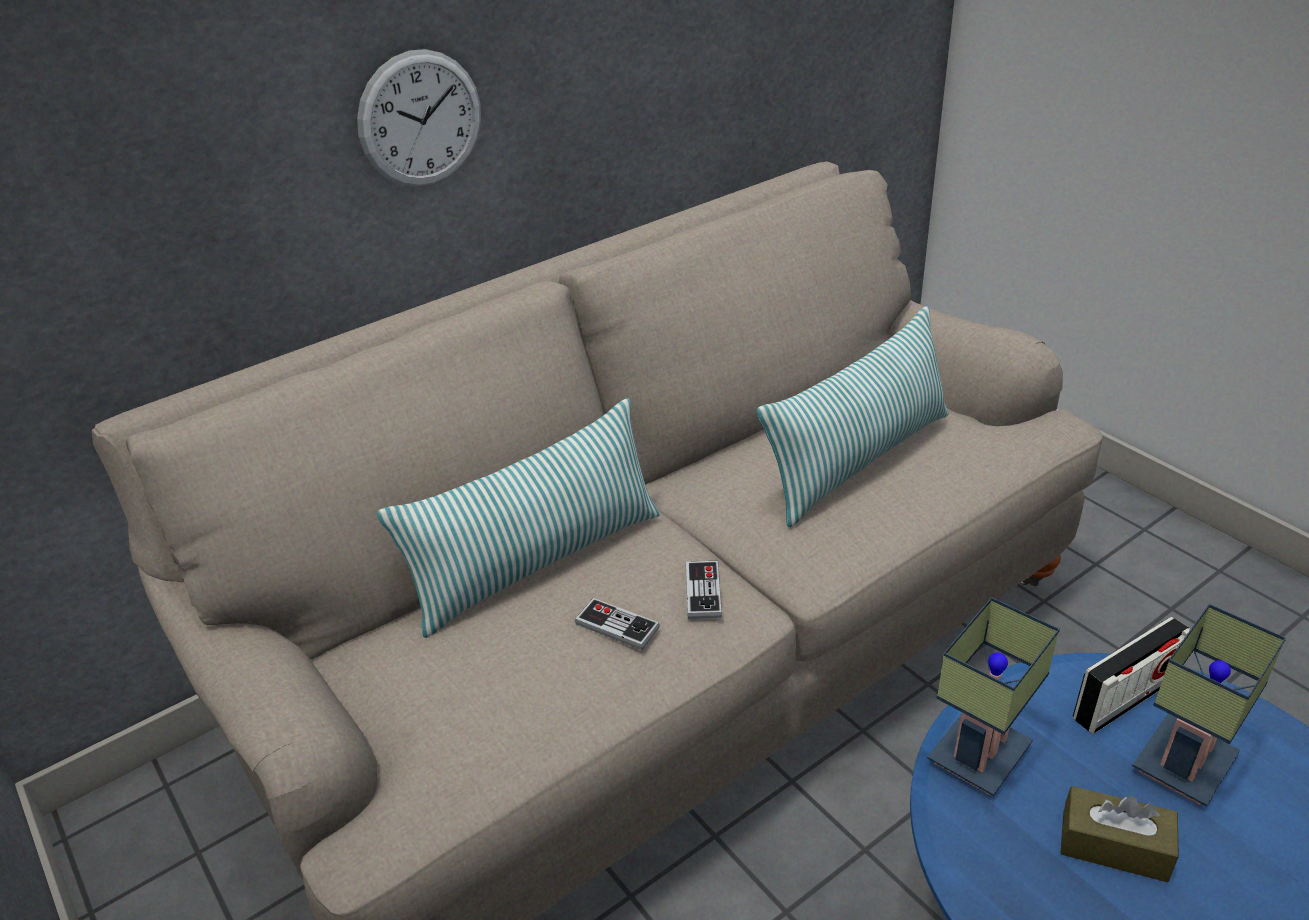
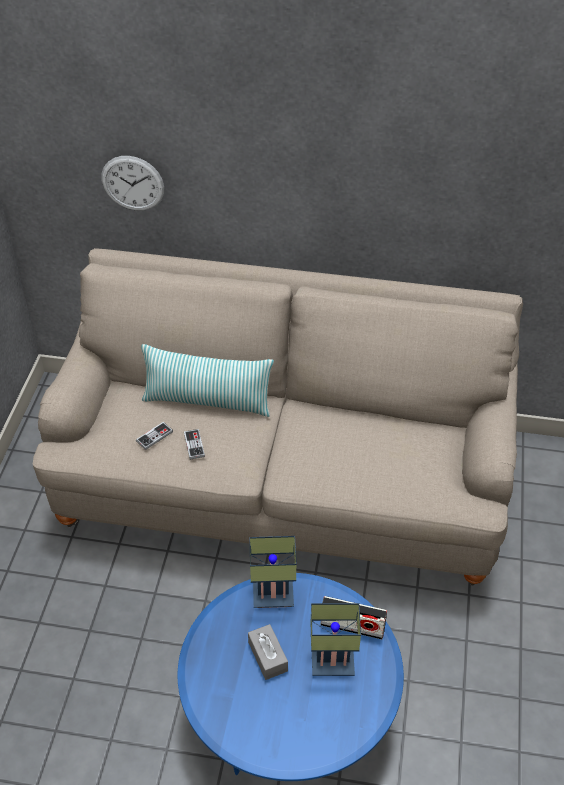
camera: 45 degrees right, 10 degrees up
wall clock [357,49,481,187] -> wall clock moved to [101,156,164,211]
game controller [686,561,722,619] -> game controller moved to [136,422,173,450]
pillow [757,306,949,527] -> none
brown tissue box [1061,786,1179,882] -> grey tissue box [248,624,288,680]

